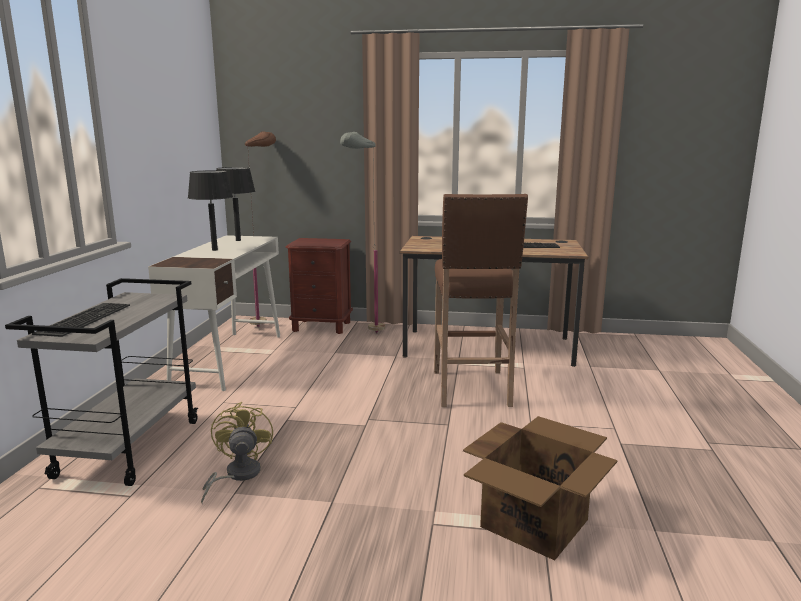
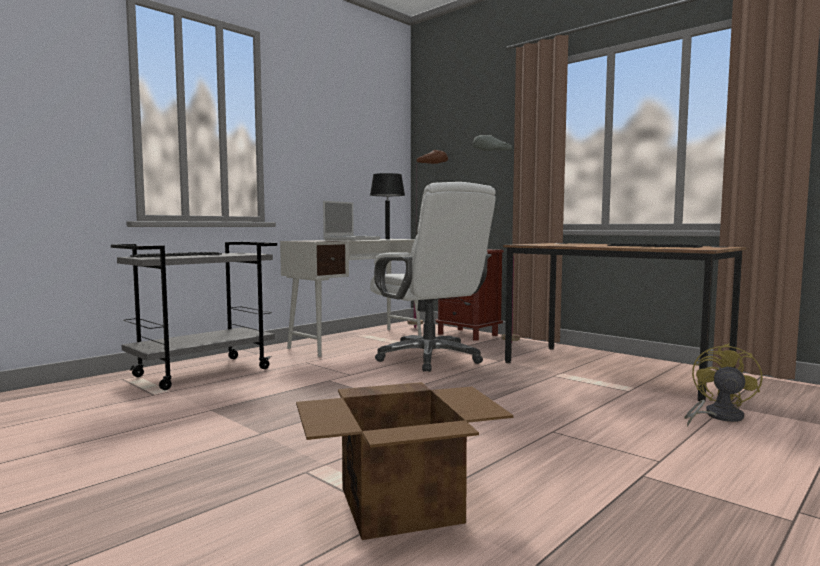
camera: 35 degrees right, 10 degrees down
black table lamp [188,170,233,251] -> laptop [323,201,381,241]
yellow fan [201,402,273,504] -> yellow fan moved to [684,343,763,427]
brown stool [434,194,528,407] -> none
none -> white office chair [370,182,496,372]

